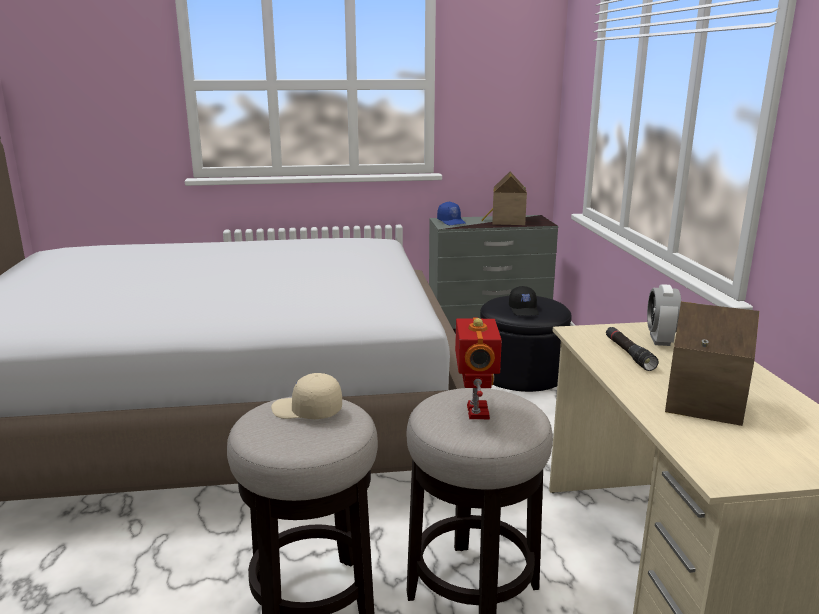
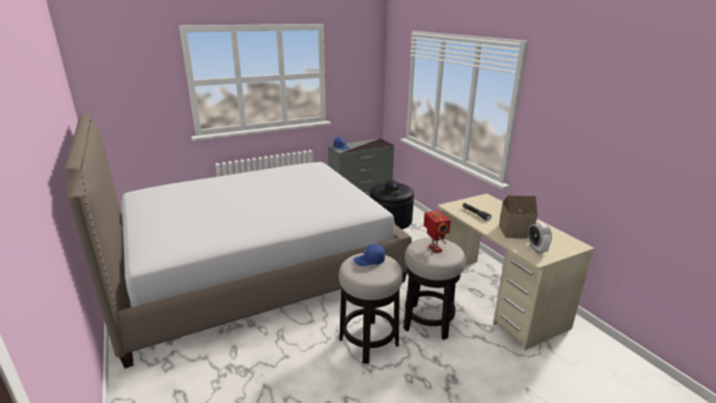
camera: 20 degrees left, 5 degrees up
beige cap [271,373,342,419] -> blue cap [353,244,385,266]
toy house [481,172,527,225] -> none
alarm clock [647,284,681,346] -> alarm clock moved to [528,222,552,253]

